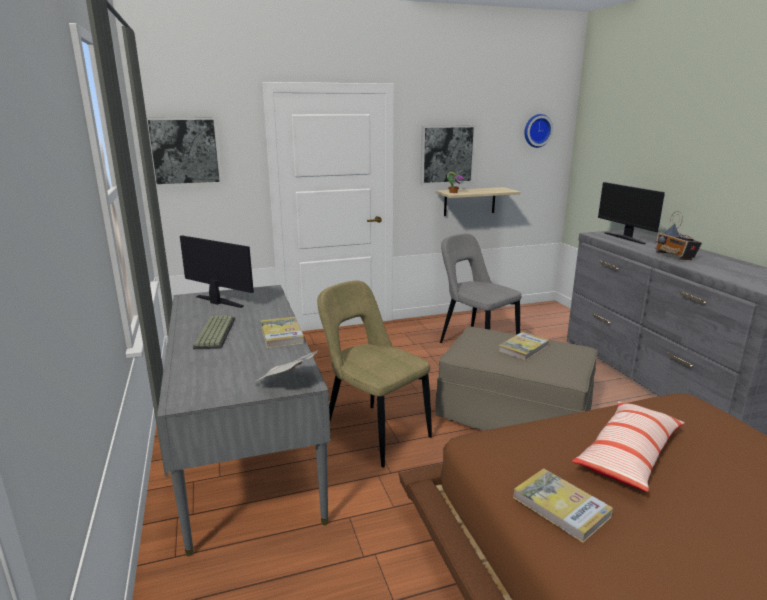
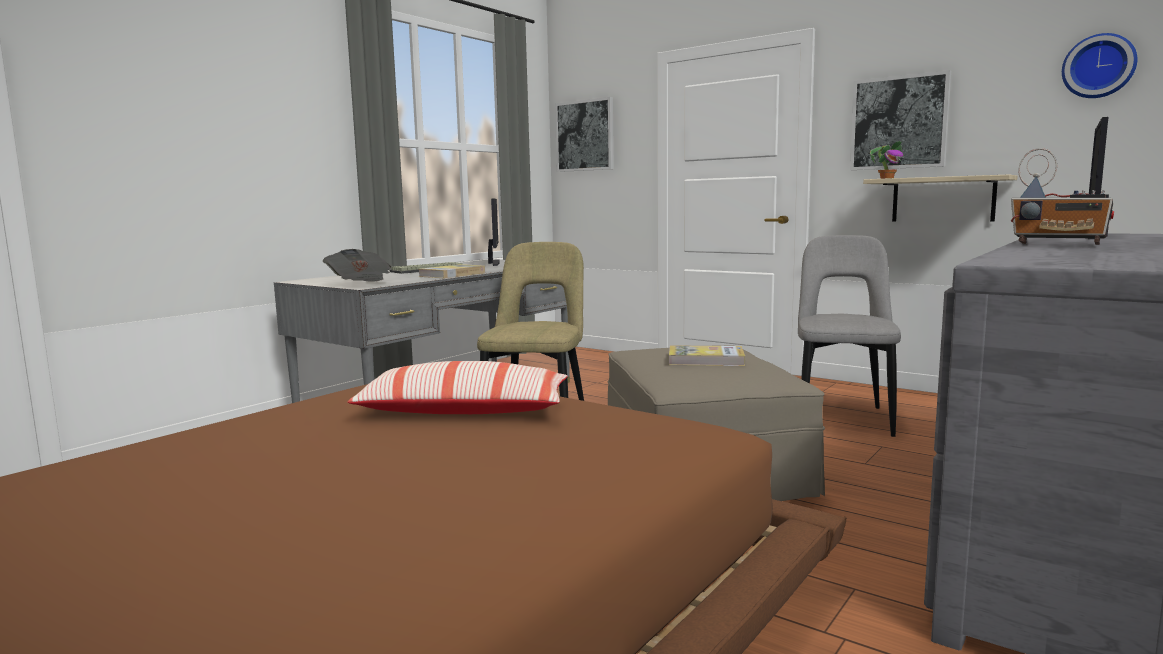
camera: 55 degrees right, 10 degrees down
book [513,468,613,543] -> none
radio [655,211,702,260] -> radio turned 90 degrees counterclockwise [1011,148,1114,245]

